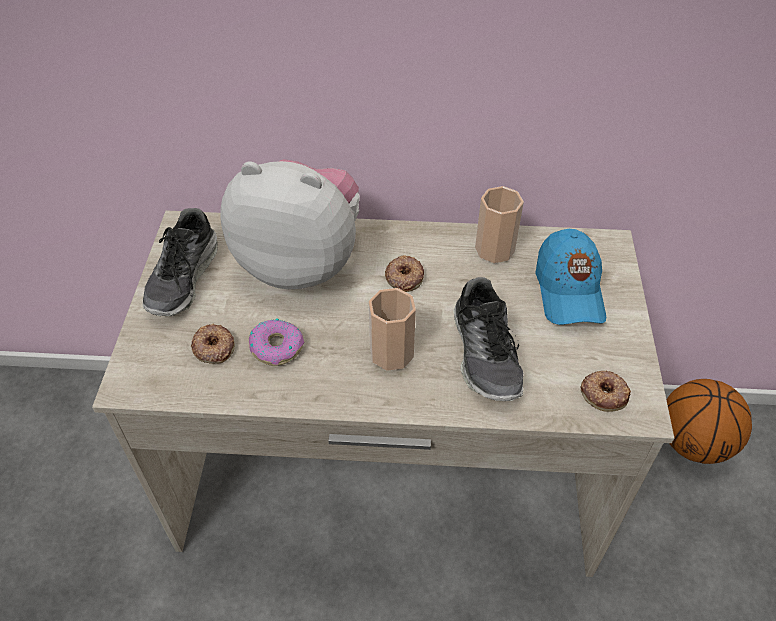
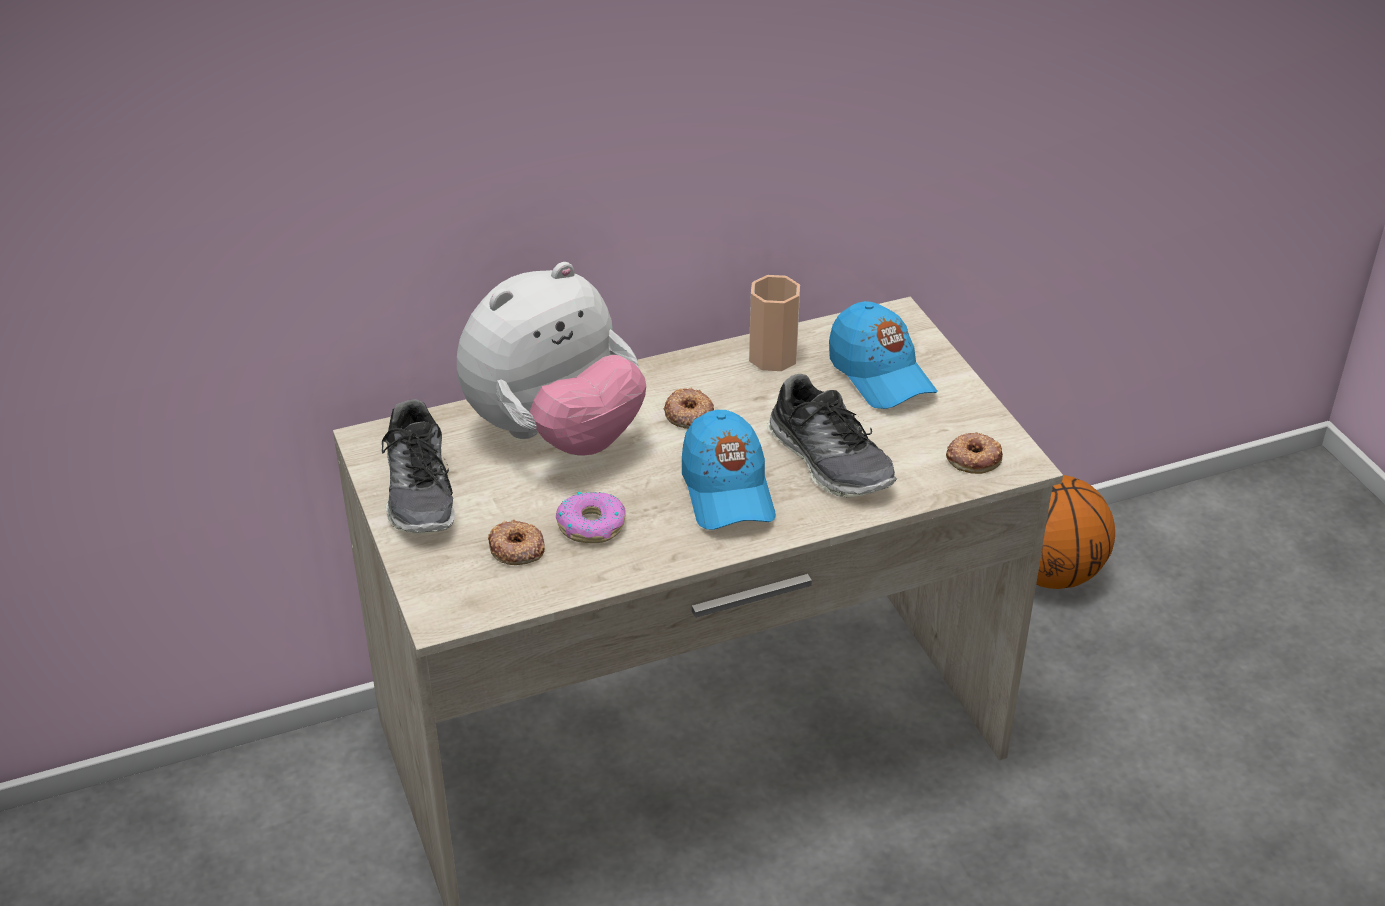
camera: 25 degrees left, 10 degrees down
plush toy [220,159,360,289] -> plush toy turned 150 degrees clockwise [457,262,646,456]
cup [369,288,416,371] -> blue cap [682,410,776,530]

